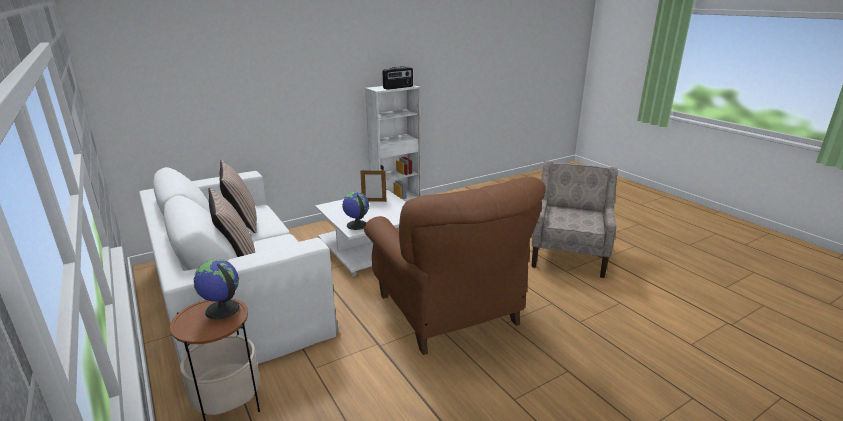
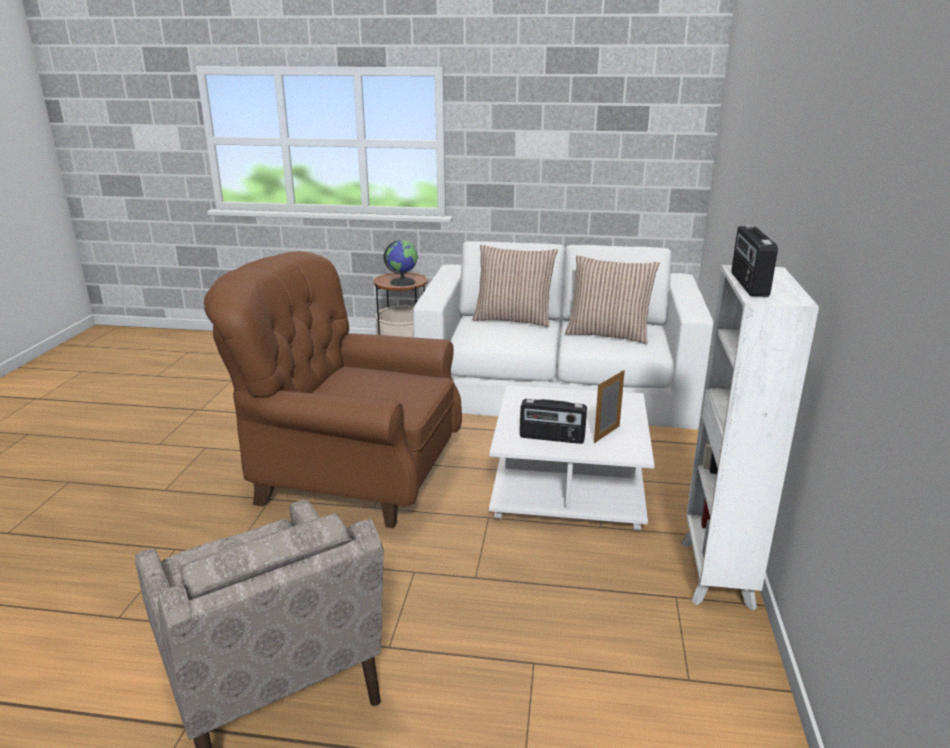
camera: 130 degrees right, 0 degrees up
globe [342,192,369,230] -> none
none -> radio [520,399,587,444]

